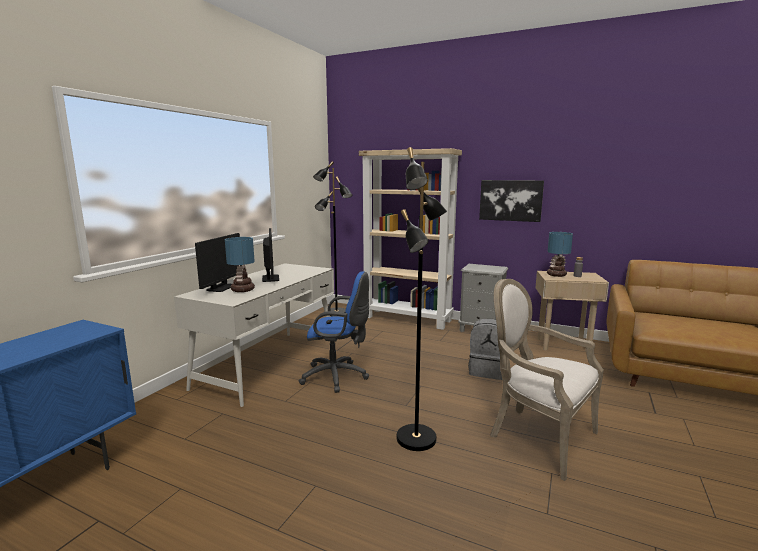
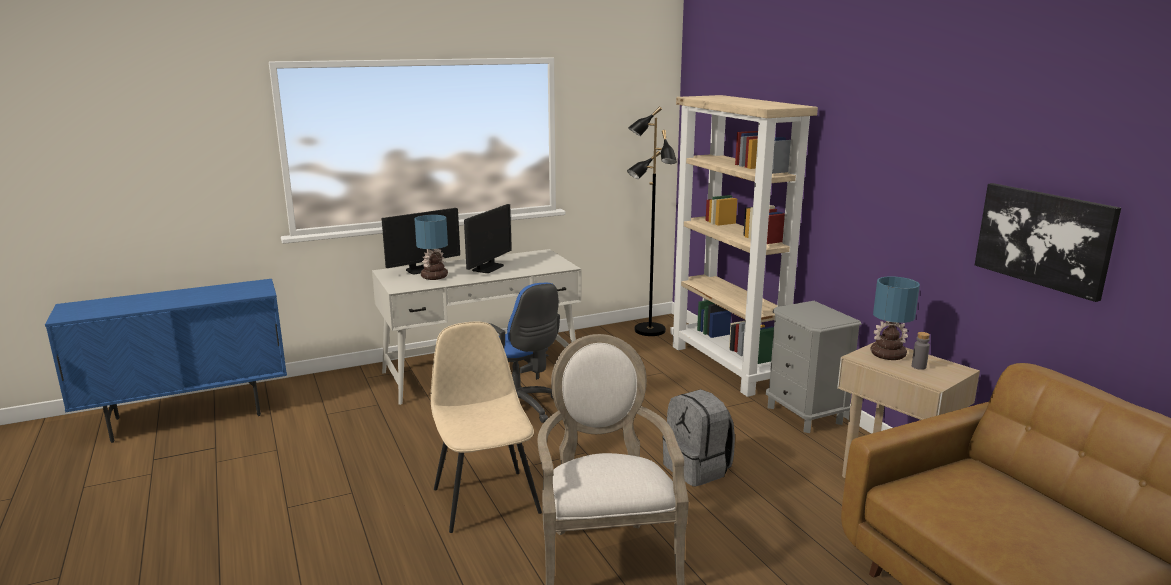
camera: 40 degrees right, 5 degrees up
black floor lamp [396,147,447,451] -> beige chair [431,321,542,533]
picture [479,180,544,222] -> picture moved to [975,183,1121,302]

